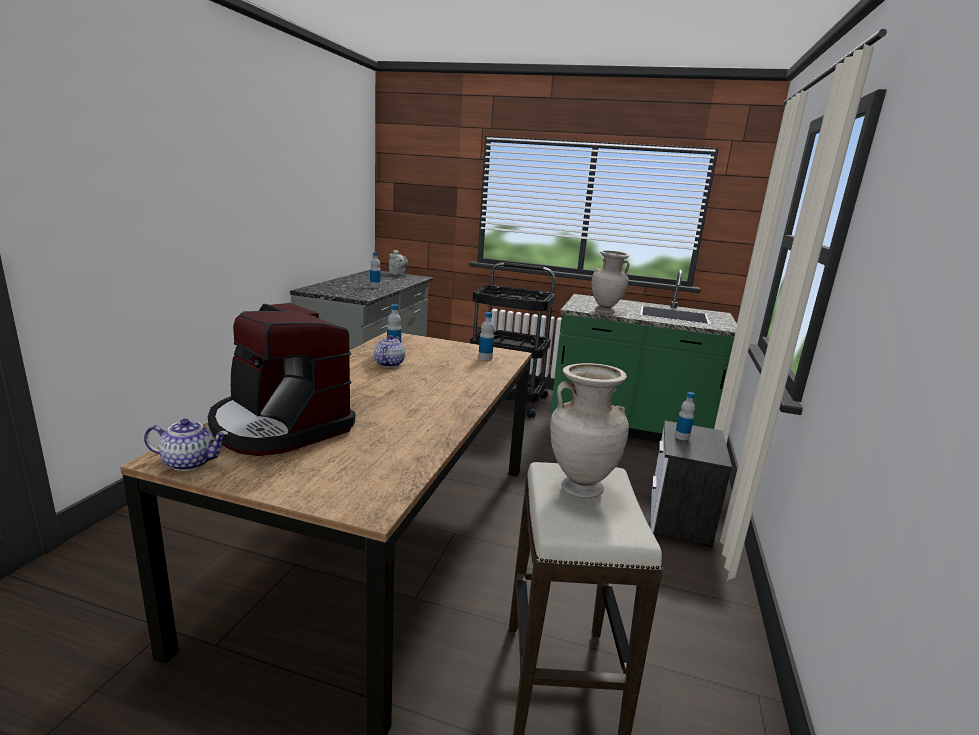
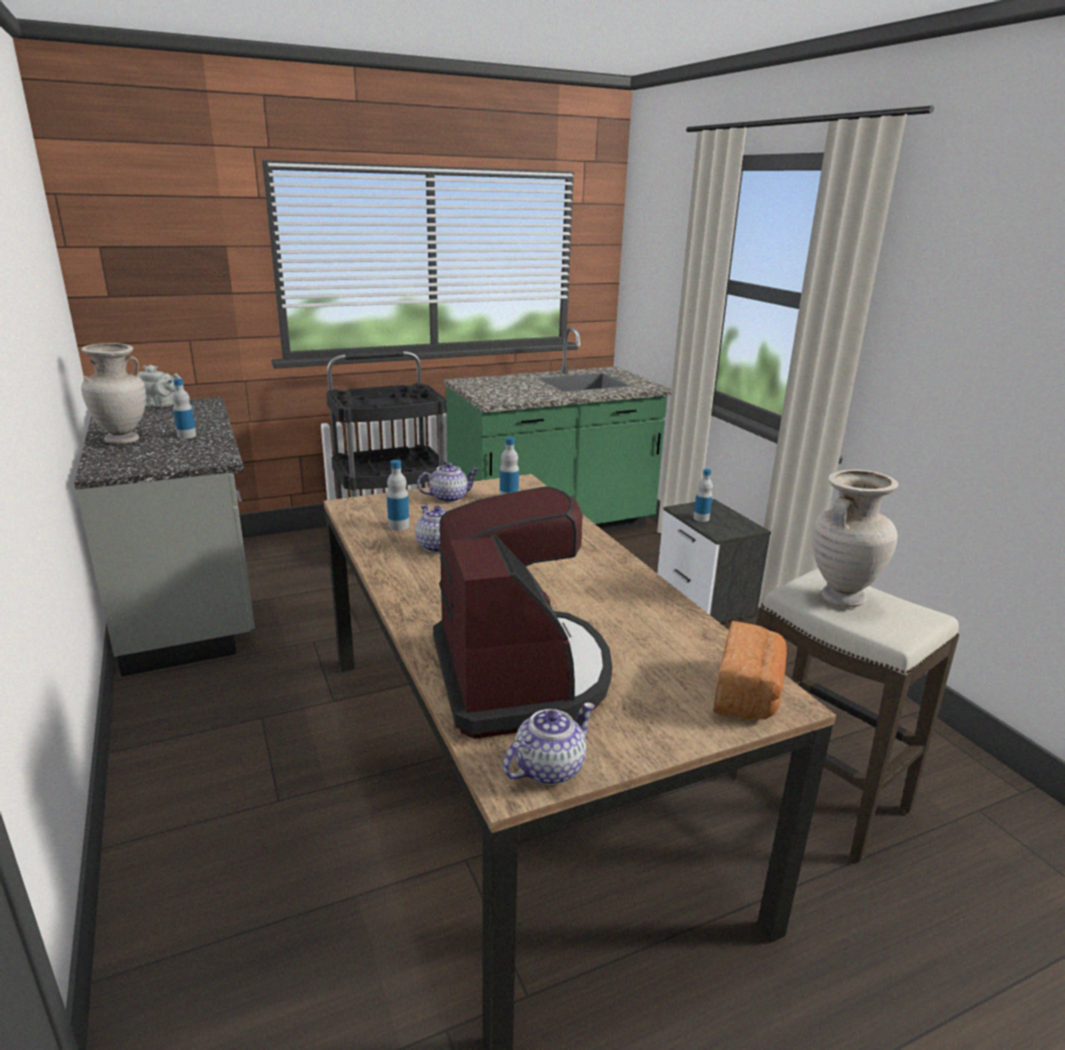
camera: 40 degrees left, 5 degrees up
coffee machine [208,303,355,456] -> coffee machine turned 105 degrees counterclockwise [433,486,612,739]
beige vase [592,250,630,314] -> beige vase moved to [81,343,146,444]
none -> teapot [417,462,479,503]
none -> bread [713,621,787,720]

